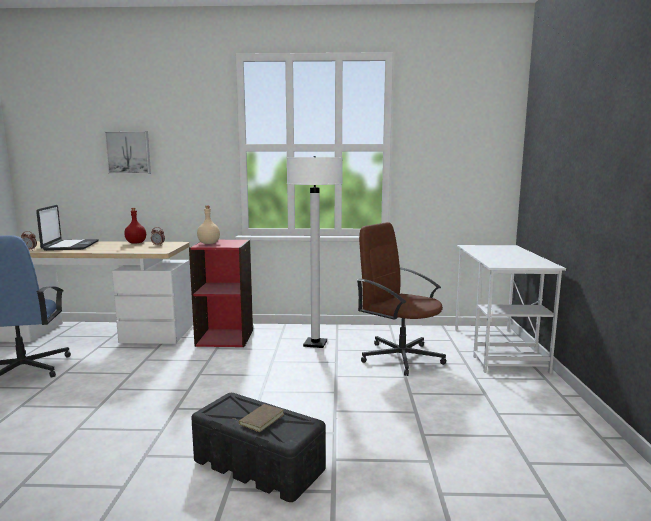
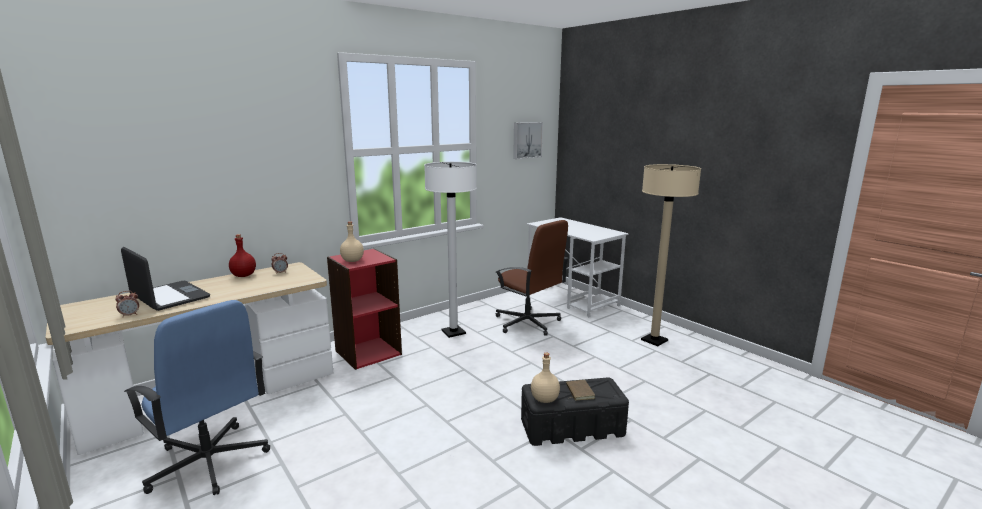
camera: 40 degrees left, 5 degrees up
picture [105,131,151,174] -> picture moved to [513,122,543,159]
brown office chair [357,222,446,376] -> brown office chair turned 135 degrees counterclockwise [496,220,569,336]
none -> beige bottle [531,353,560,403]
none -> beige floor lamp [641,164,701,346]

